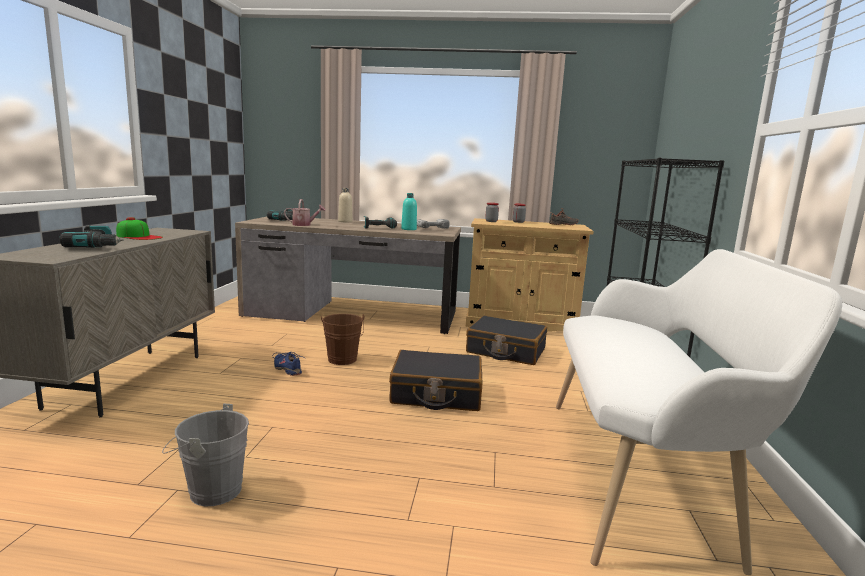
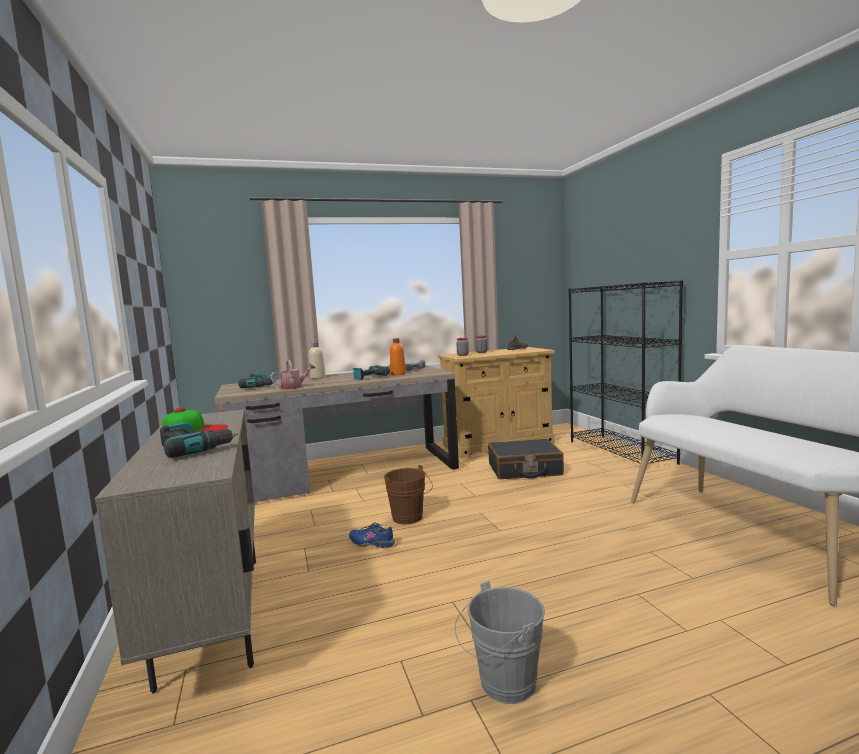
camera: 25 degrees left, 5 degrees down
black suitcase [389,350,483,411] -> none
turquoise bottle [401,193,417,230] -> orange bottle [390,338,406,375]

